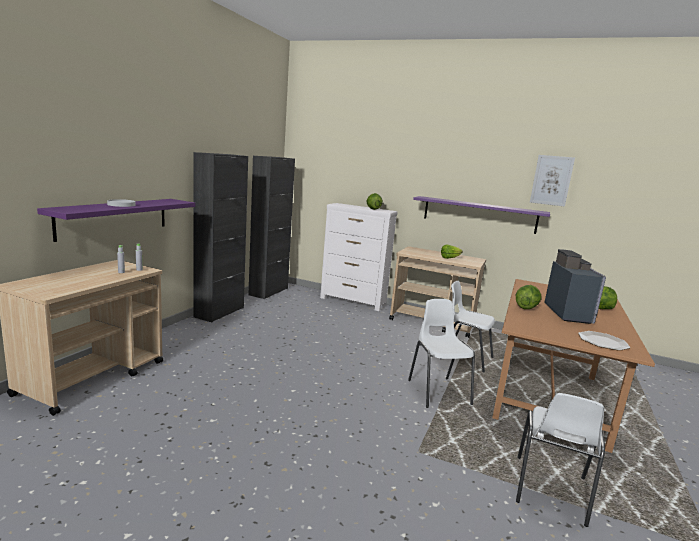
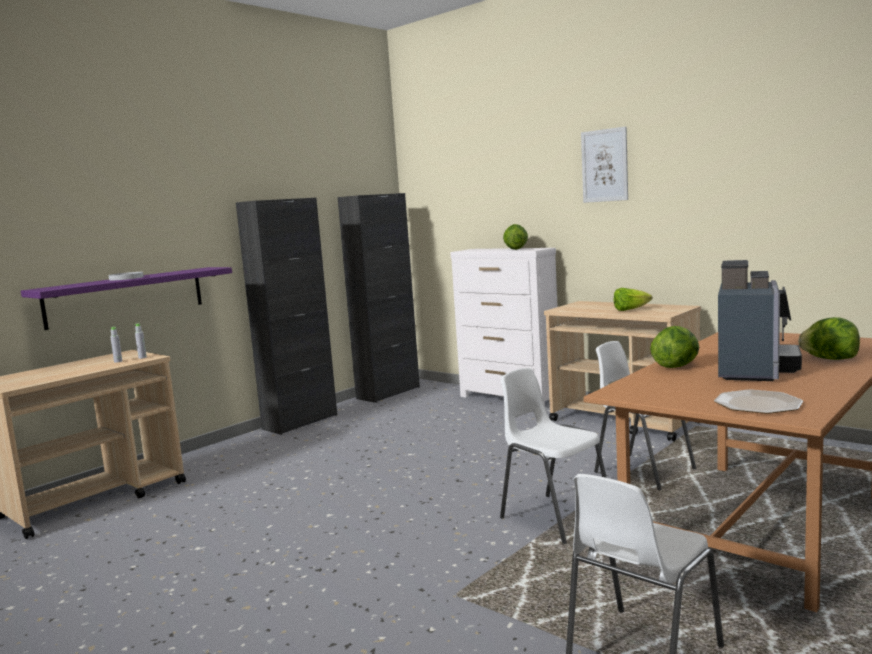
camera: 20 degrees right, 5 degrees down
white chair [408,299,475,408] -> white chair turned 45 degrees counterclockwise [500,368,607,544]
purple shelf [413,196,550,234] -> none
picture [530,155,575,207] -> picture moved to [581,126,628,203]

